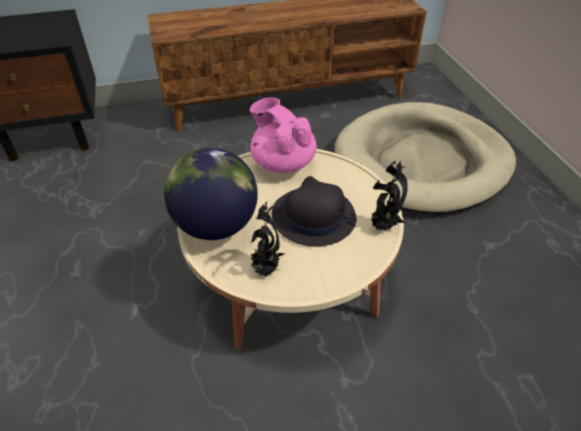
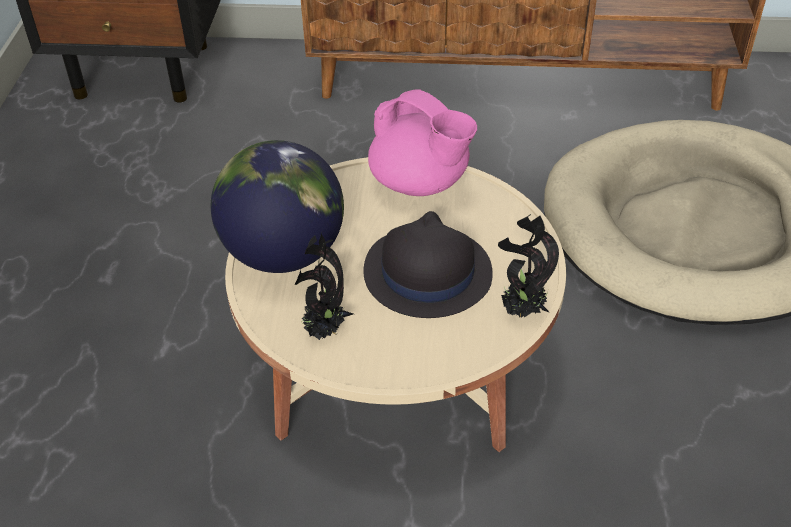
camera: 20 degrees right, 0 degrees up
pink teapot [250,97,317,173] -> pink teapot turned 150 degrees clockwise [368,89,477,196]

